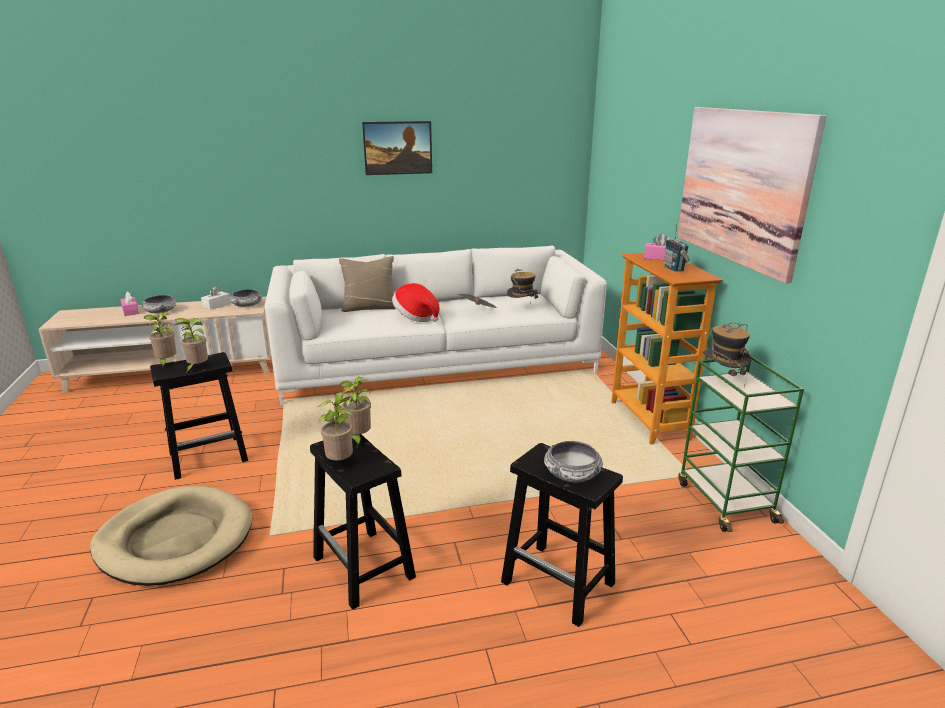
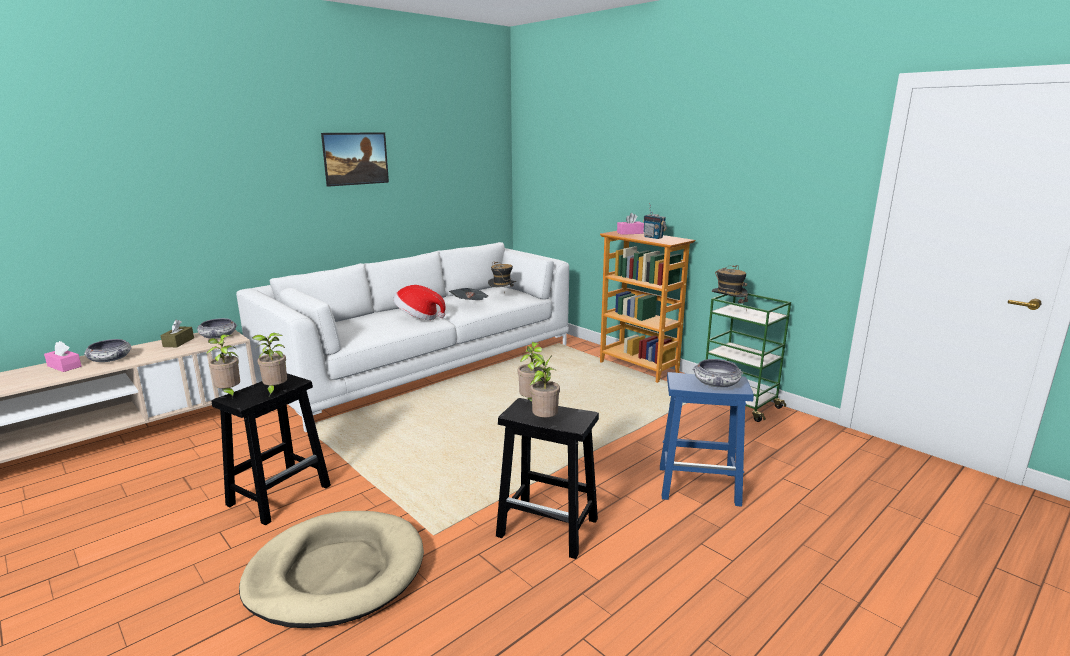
camera: 30 degrees left, 5 degrees down
white tissue box [201,286,231,310] -> brown tissue box [160,320,194,347]
beige pillow [339,256,396,312] -> none
black stool [501,443,623,627] -> blue stool [660,372,754,507]
picture [677,107,826,283] -> none

